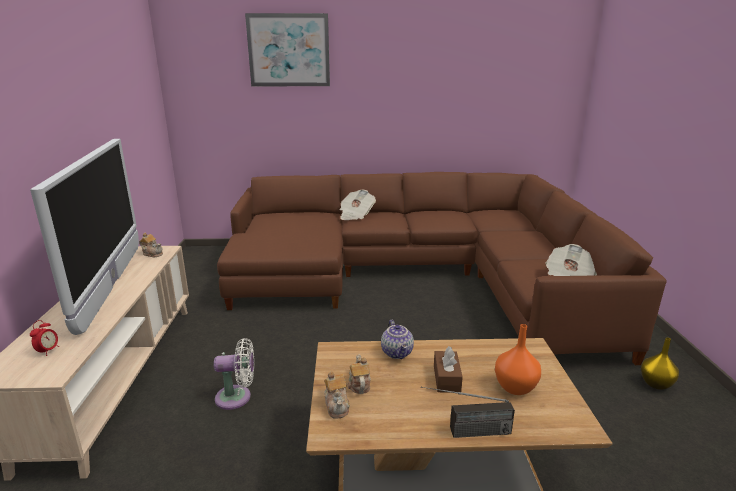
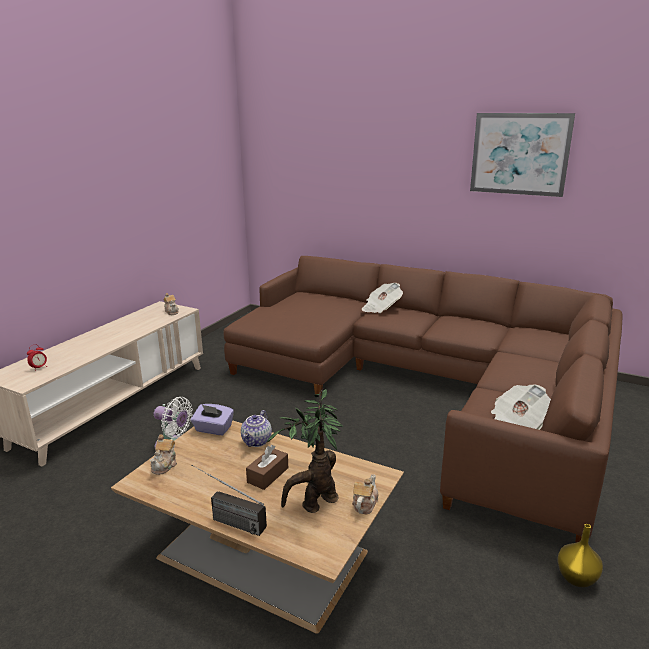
camera: 30 degrees right, 0 degrees up
television [30,139,139,335] -> none
picture [245,13,330,86] -> picture moved to [470,113,575,197]
teapot [348,354,371,394] -> teapot moved to [352,474,378,514]
orange vase [495,324,541,395] -> potted plant [267,389,343,513]
none -> purple tissue box [191,404,234,435]

